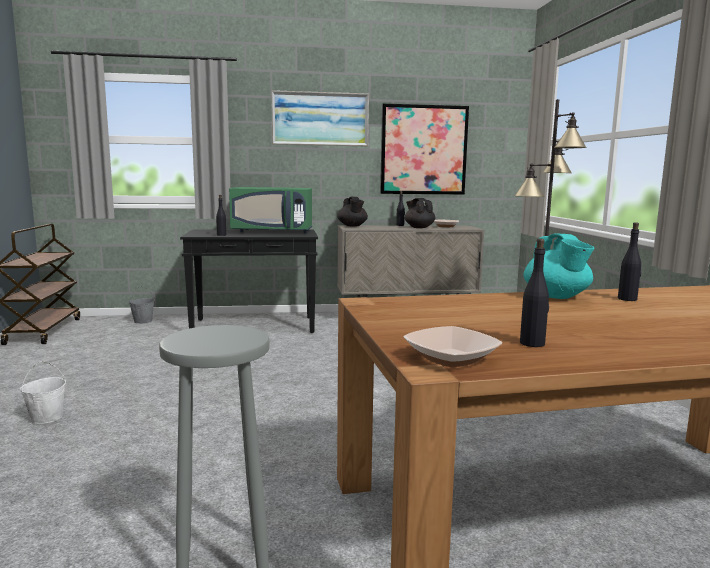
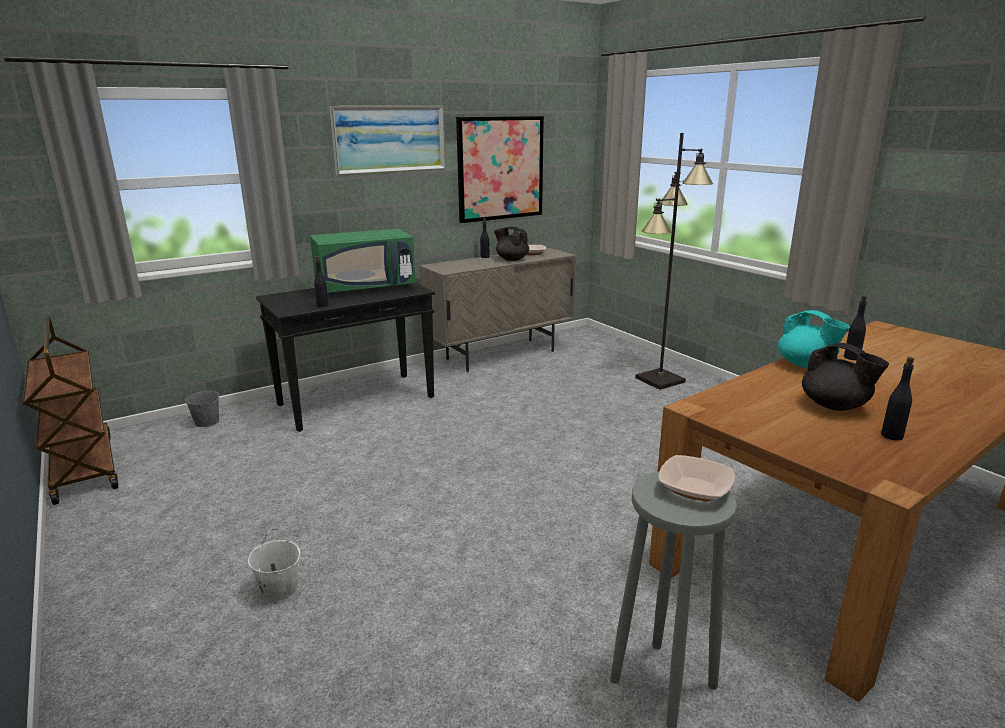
camera: 25 degrees left, 10 degrees up
black teapot [337,197,368,226] -> black teapot moved to [802,343,889,411]
bowl [403,326,502,367] -> bowl moved to [658,455,735,501]

